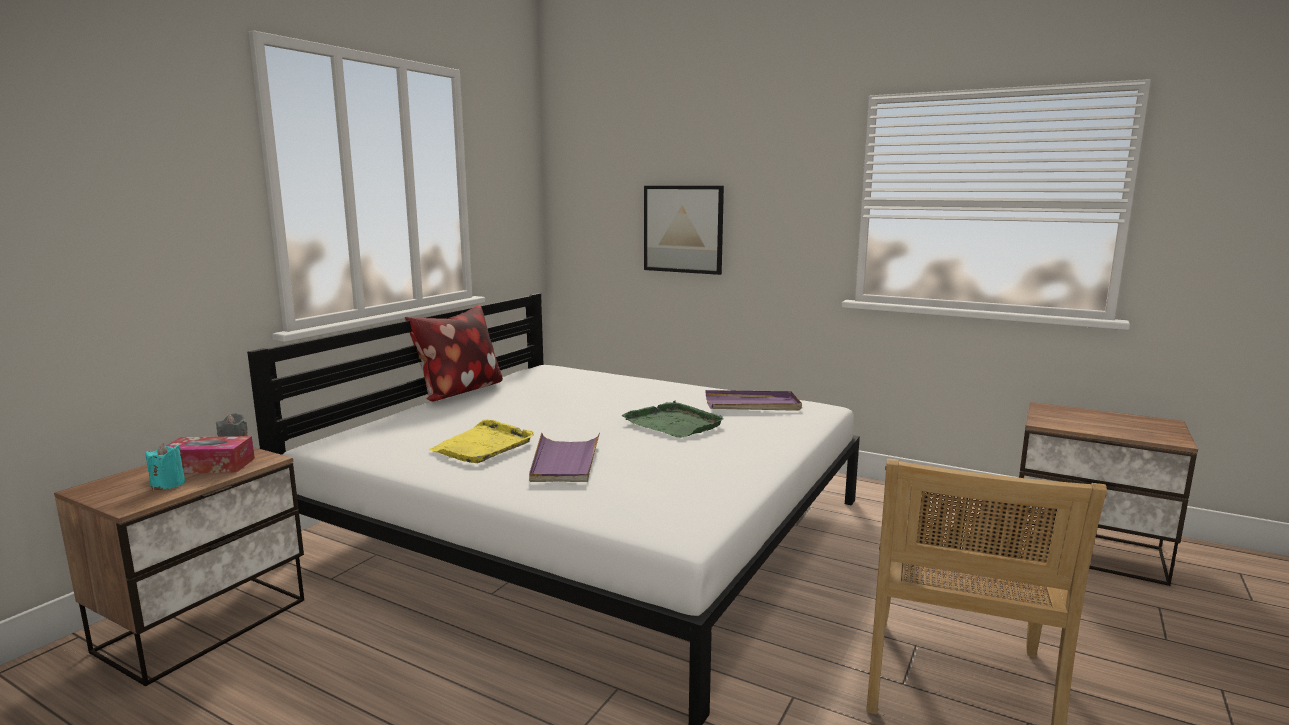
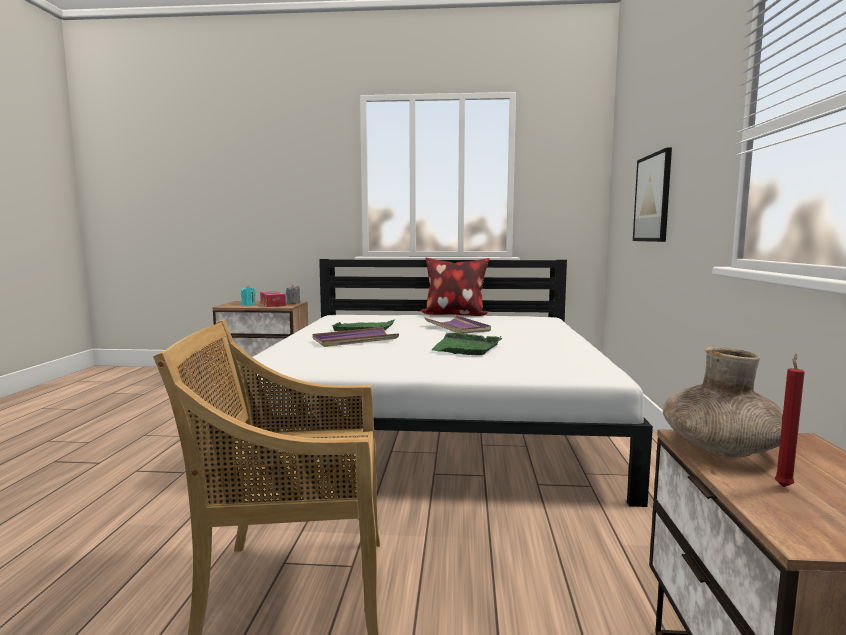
camera: 65 degrees right, 5 degrees down
yellow tray [428,420,534,463] -> green tray [332,319,396,331]
purple tray [705,390,802,411] -> purple tray moved to [425,315,491,334]
none -> brown vase [662,346,783,457]
none -> red candle [775,354,805,487]

